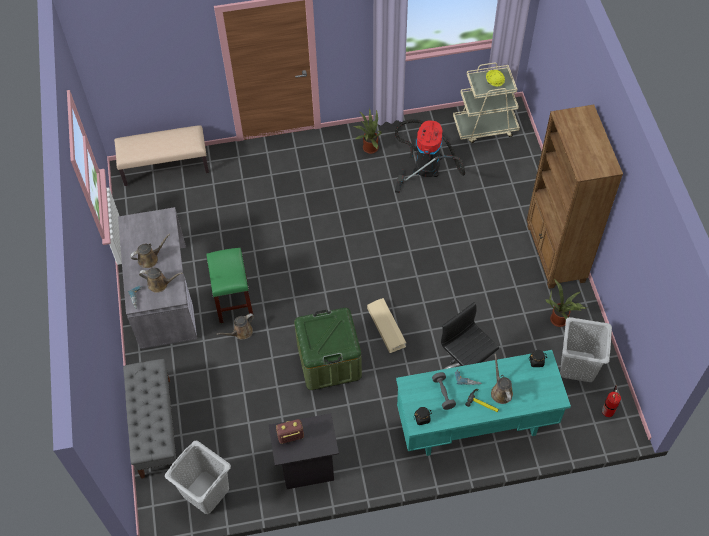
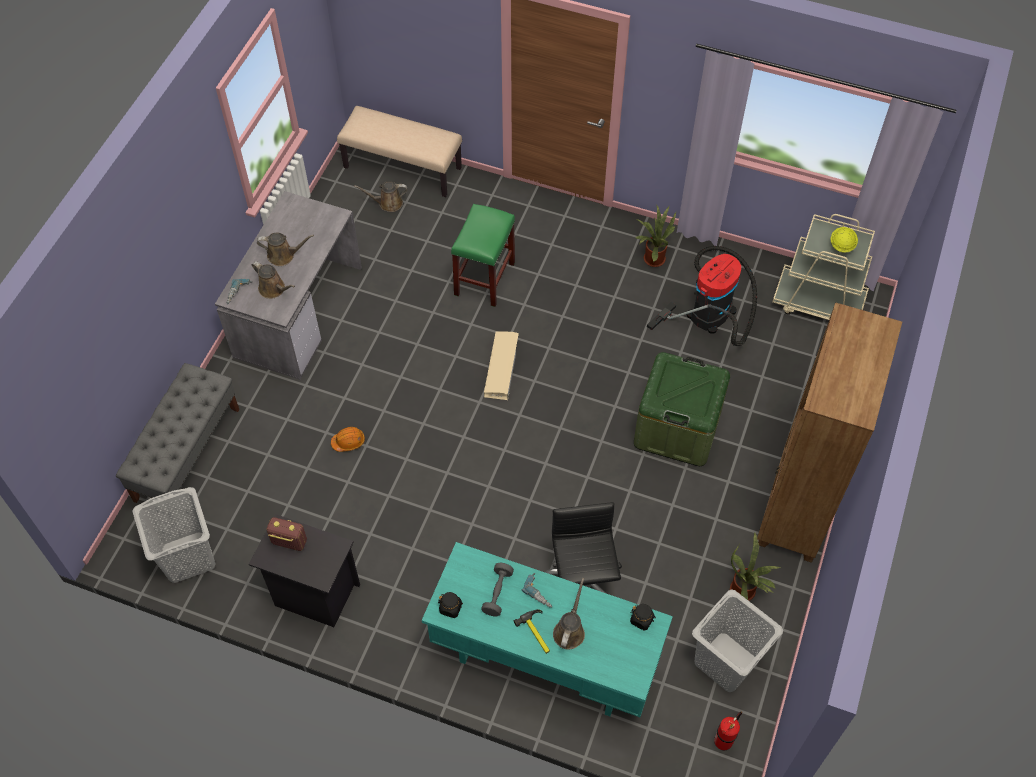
camera: 30 degrees right, 0 degrees up
green stool [206,248,253,324] -> green stool moved to [451,204,515,307]
brown watering can [217,313,254,339] -> brown watering can moved to [354,181,407,212]
green storage box [294,308,362,390] -> green storage box moved to [634,352,730,466]
beige storage box [367,298,407,353] -> beige storage box moved to [484,331,519,400]
none -> orange hard hat [331,427,365,452]

